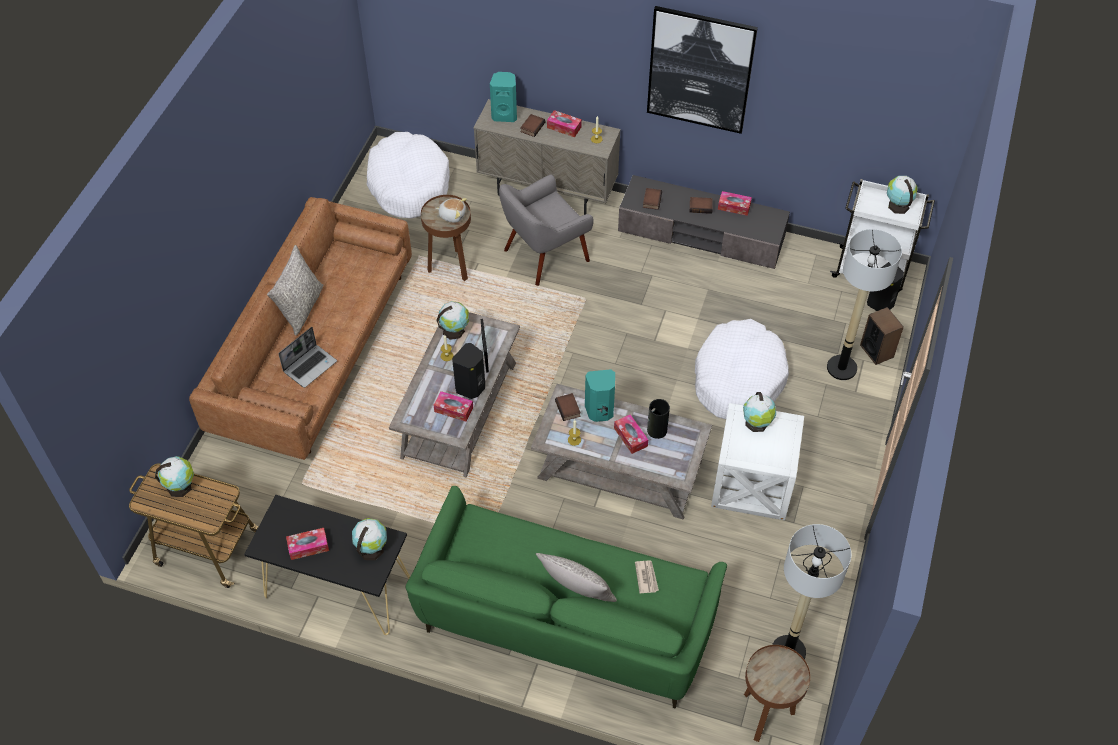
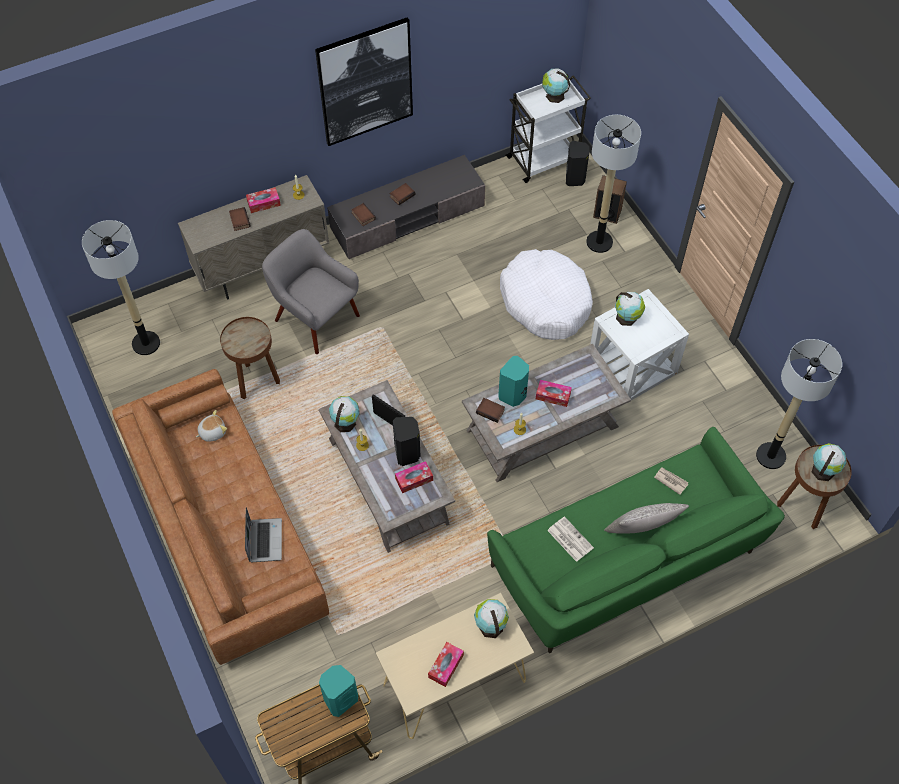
camera: 45 degrees left, 5 degrees up
globe [155,456,194,497] -> globe moved to [812,443,846,481]
black console table [244,495,410,635] -> beige console table [376,593,534,739]
grey pillow [267,245,323,336] -> none
white dog bed [367,132,450,219] -> floor lamp [82,220,160,355]
plush toy [436,198,467,223] -> plush toy moved to [196,410,227,442]
turquoise speaker [490,72,517,122] -> turquoise speaker moved to [319,665,358,717]
grey armchair [499,174,594,286] -> grey armchair turned 120 degrees clockwise [262,229,360,354]
vase [647,399,670,439] -> none
tissue box [718,191,752,216] -> none
none -> newspaper [547,516,594,562]

